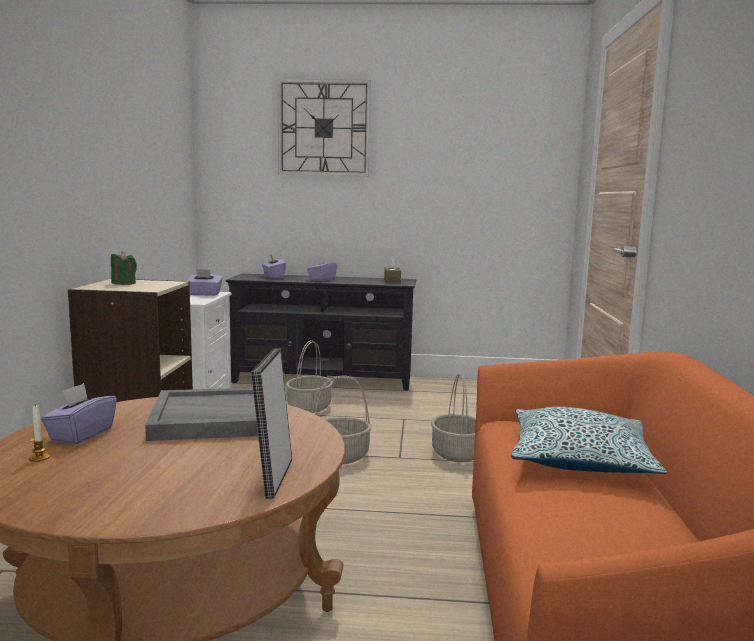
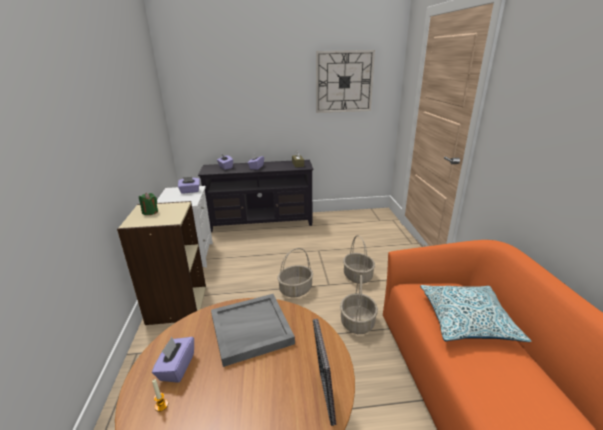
camera: 10 degrees left, 15 degrees up
wall clock [278,79,371,176] -> wall clock moved to [316,50,375,113]
basket [286,340,333,413] -> basket moved to [340,275,378,334]

